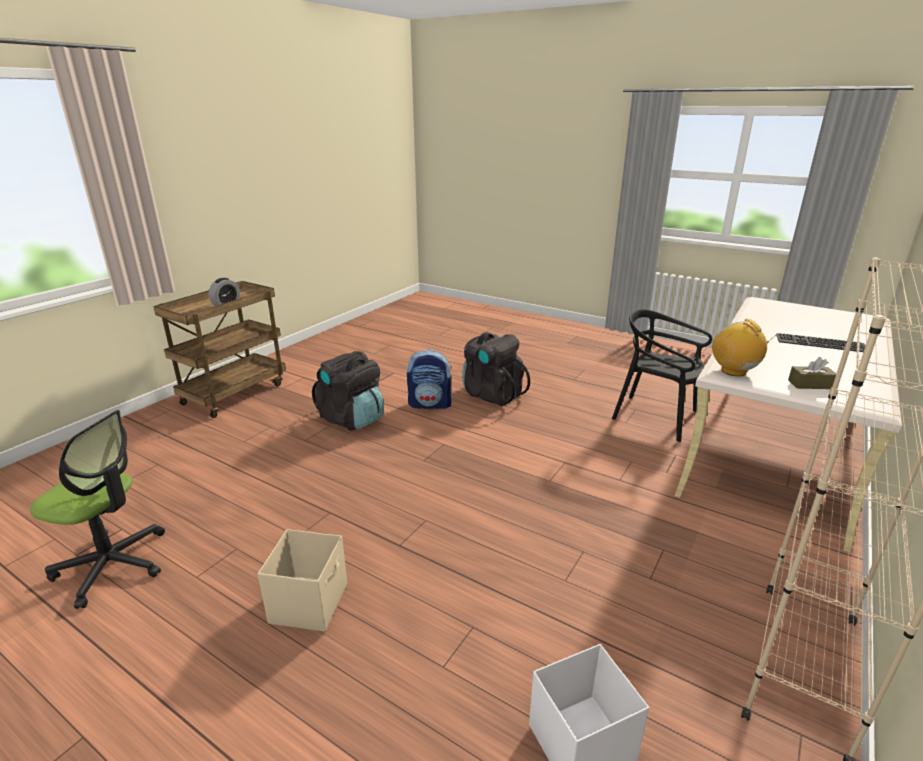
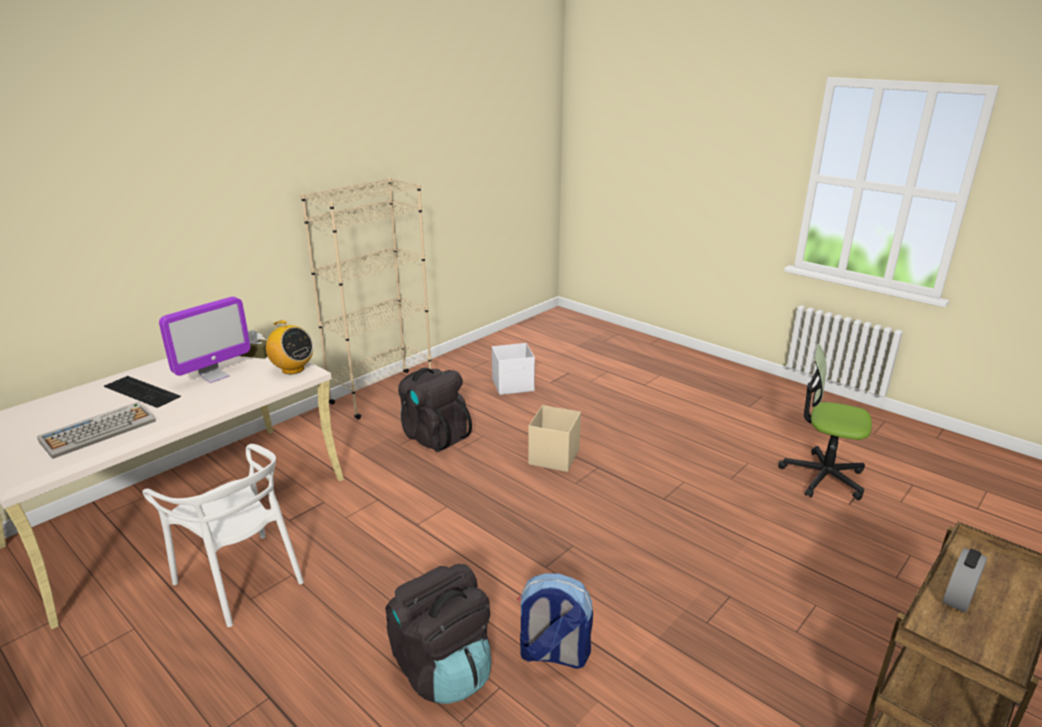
camera: 170 degrees left, 0 degrees up
beige storage box [258,529,347,632] -> beige storage box moved to [528,405,581,472]
black backpack [312,351,384,431] -> black backpack moved to [398,368,472,452]
black chair [612,309,712,442] -> white chair [142,444,304,627]
radio [712,319,776,376] -> radio turned 45 degrees counterclockwise [261,320,313,374]
none -> keyboard [37,402,156,459]
none -> monitor [159,297,250,383]

